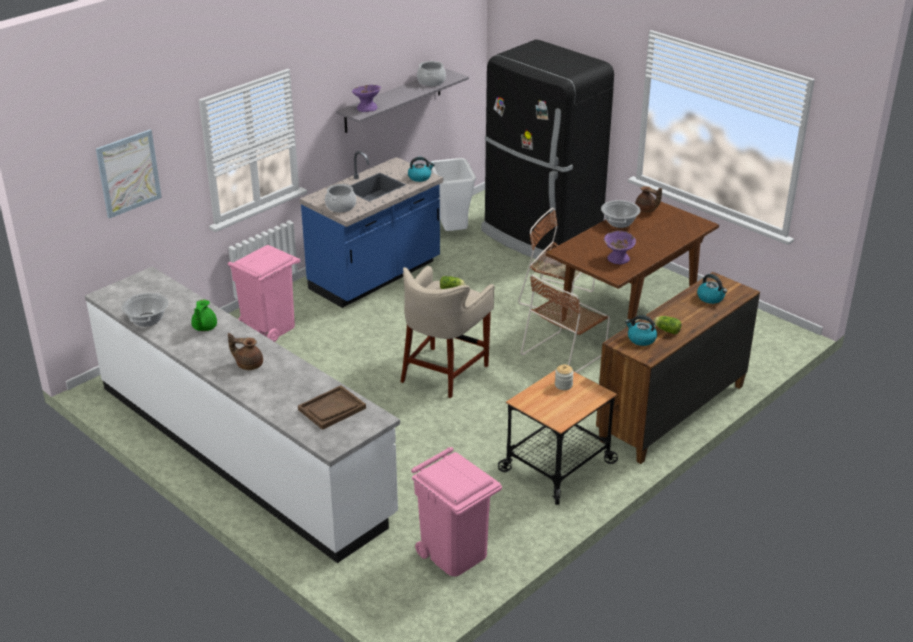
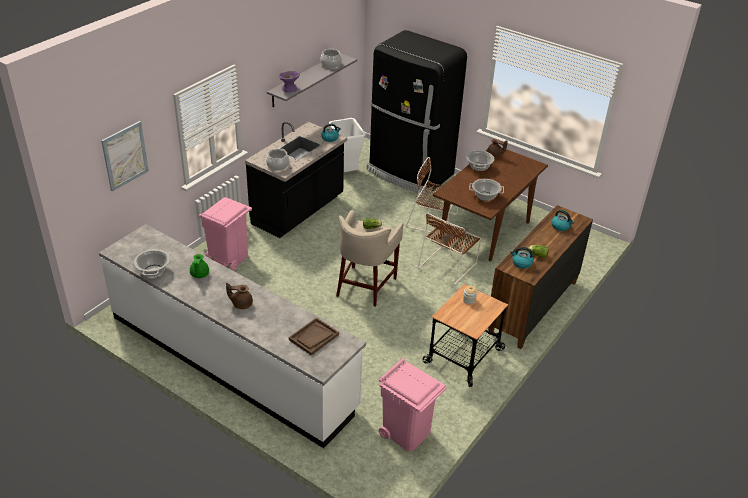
camera: 10 degrees left, 5 degrees up
blue counter [300,151,443,308] -> black counter [245,122,347,238]
purple bowl [604,231,636,264] -> cooking pot [469,179,504,201]

